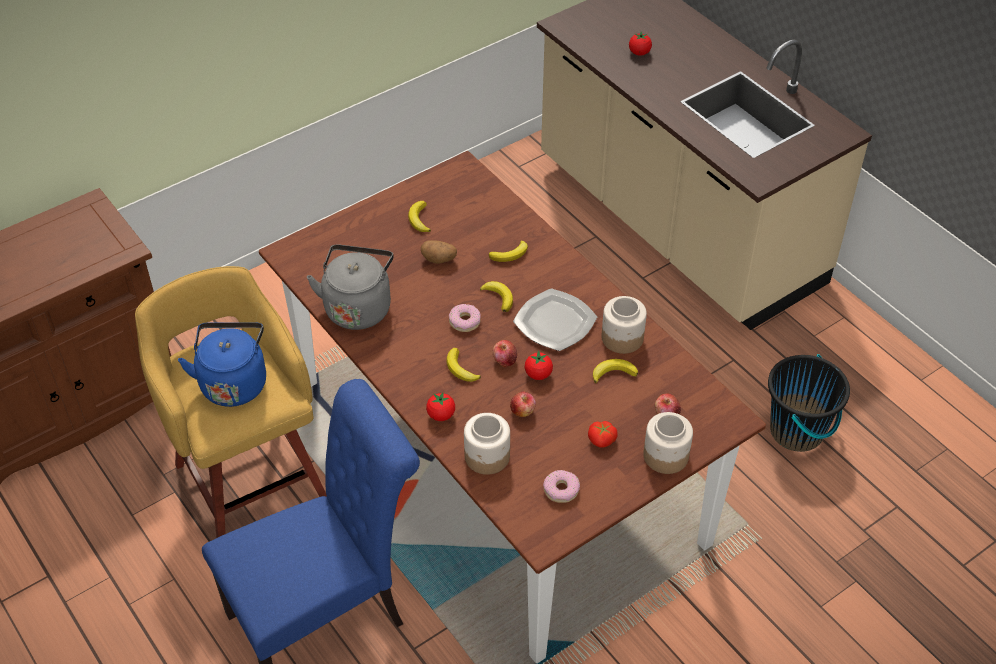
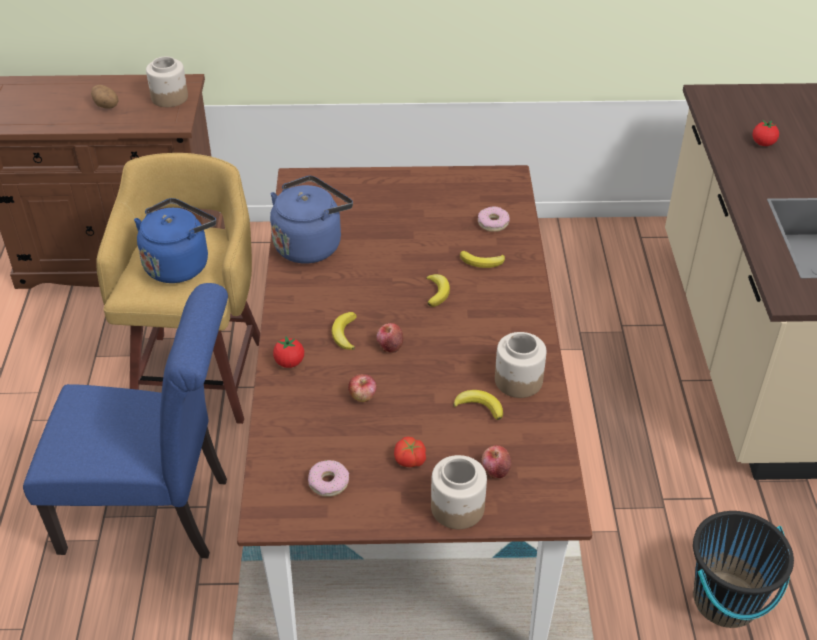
camera: 35 degrees right, 5 degrees down
grey kettle [307,245,394,330] -> blue kettle [270,176,353,264]
banana [408,201,431,232] -> none
potato [421,240,457,264] -> potato moved to [91,85,119,109]
donut [449,304,481,332] -> donut moved to [478,206,510,232]
jar [464,413,510,475] -> jar moved to [146,56,188,107]
plate [513,288,597,351] -> none
tomato [525,351,553,380] -> none

